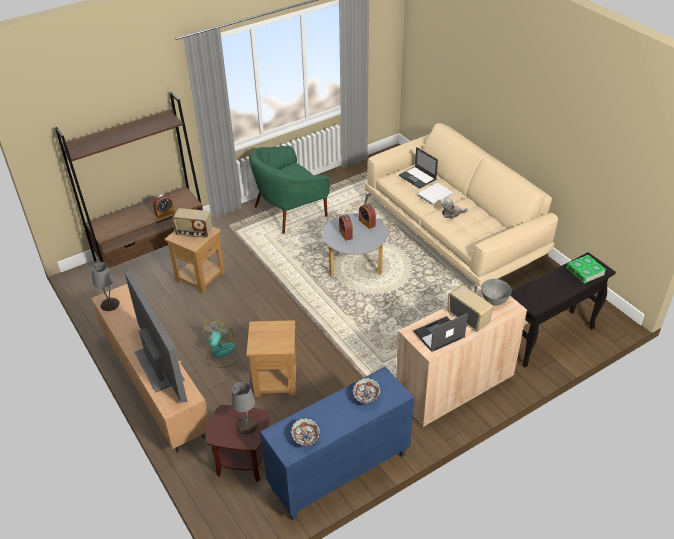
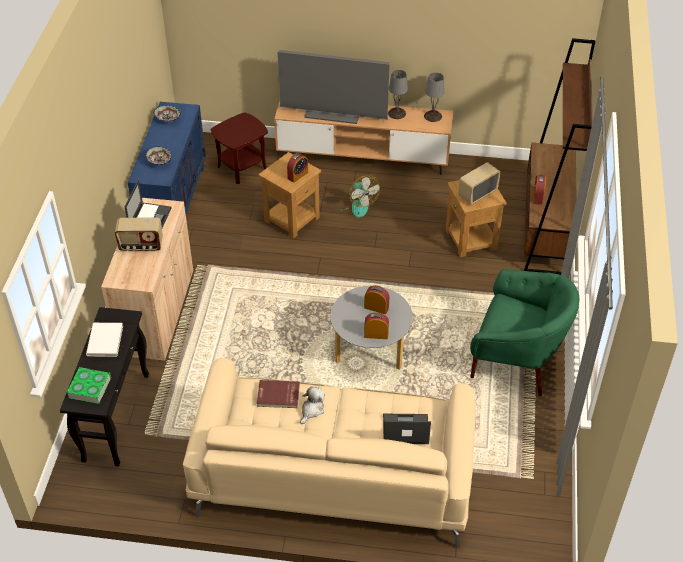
camera: 130 degrees right, 5 degrees up
grey table lamp [232,382,258,435] -> grey table lamp moved to [388,70,408,119]
green armchair [249,145,330,234] -> green armchair turned 105 degrees clockwise [470,269,579,396]
white book [418,183,453,205] -> white book moved to [86,323,123,357]
grey bowl [481,279,512,305] -> none
none -> red book [257,380,300,408]
none -> alarm clock [287,153,308,183]

